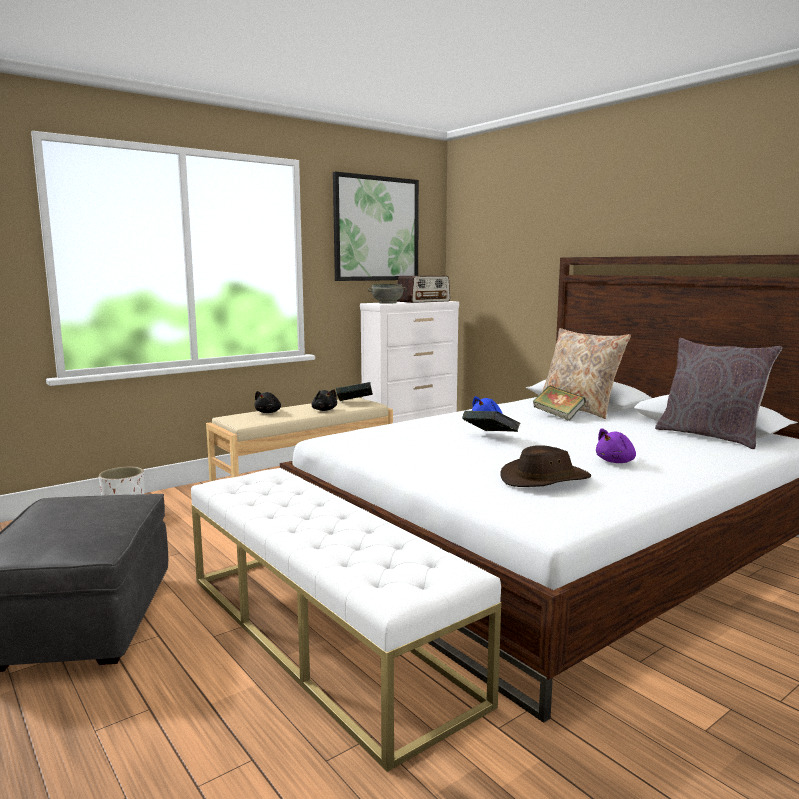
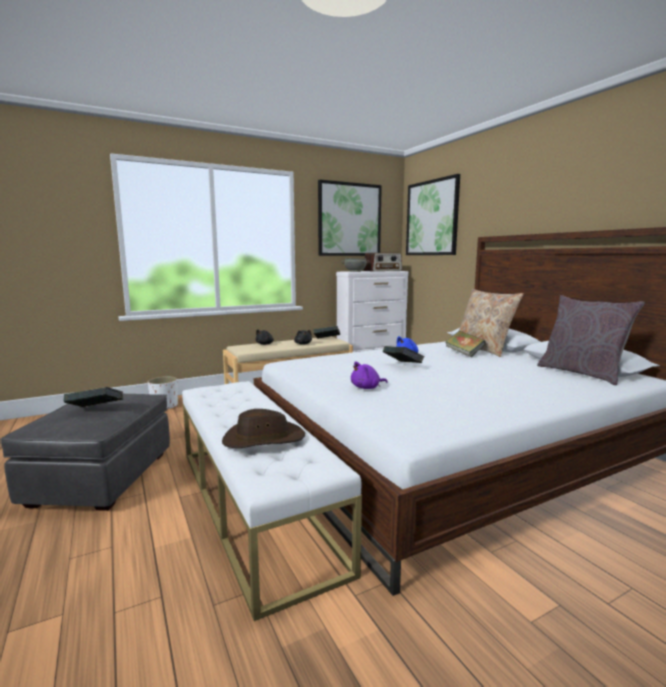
camera: 10 degrees right, 0 degrees up
brown hat [500,445,591,487] -> brown hat moved to [222,409,305,448]
purple plush toy [596,428,636,463] -> purple plush toy moved to [351,361,388,389]
none -> book [63,387,123,407]
none -> picture [406,174,460,255]

